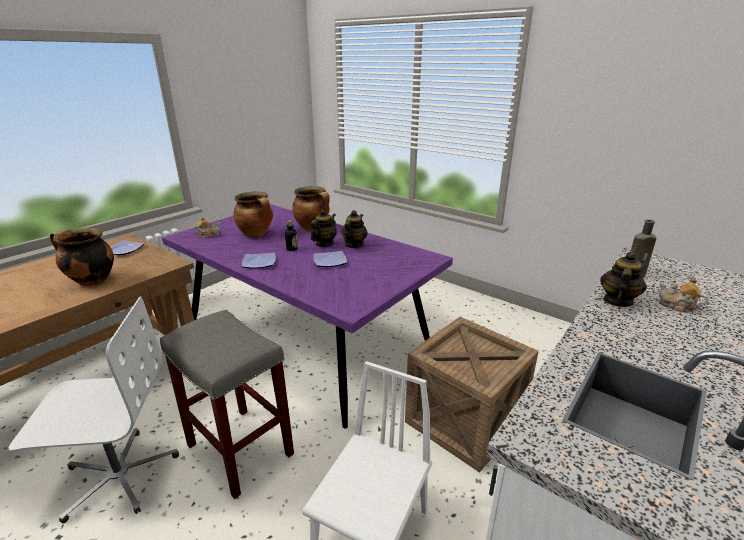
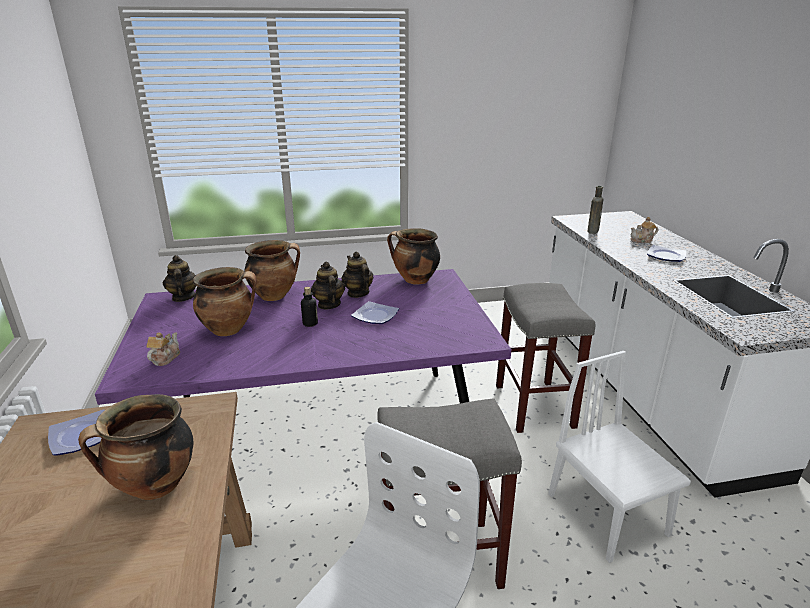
camera: 50 degrees left, 0 degrees up
plate [242,252,276,268] -> plate moved to [647,245,686,262]
crate [405,317,539,473] -> grey stool [496,283,595,433]
teapot [600,252,647,307] -> teapot moved to [163,255,196,302]
none -> cooking pot [387,228,440,284]

